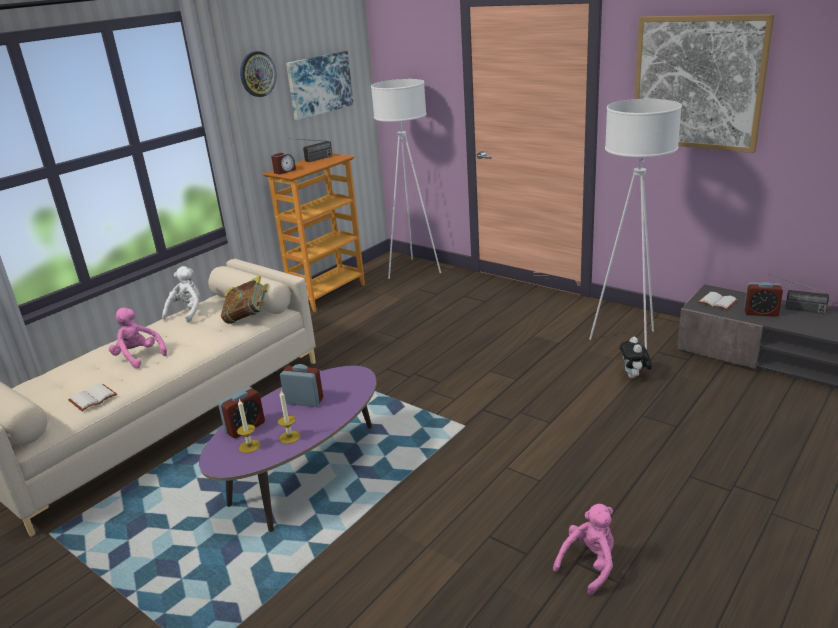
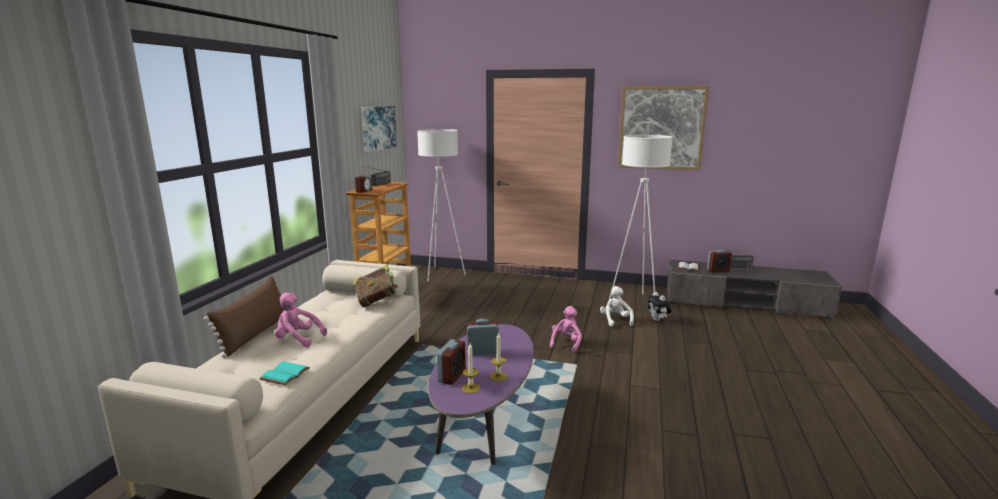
camera: 25 degrees left, 10 degrees down
white book [68,384,117,411] -> turquoise book [259,362,310,385]
white plush toy [162,266,200,323] -> white plush toy moved to [600,286,634,326]
wall clock [240,51,277,97] -> none
pink plush toy [553,504,614,595] -> pink plush toy moved to [550,306,582,353]
none -> brown pillow [204,276,284,358]

